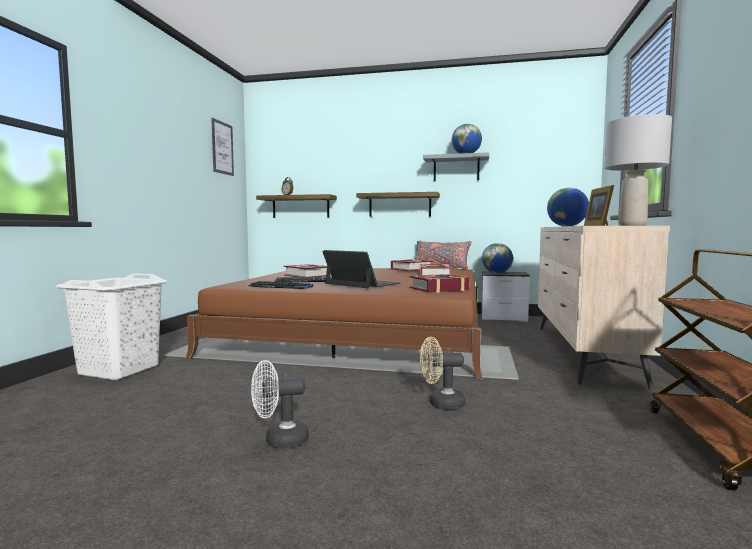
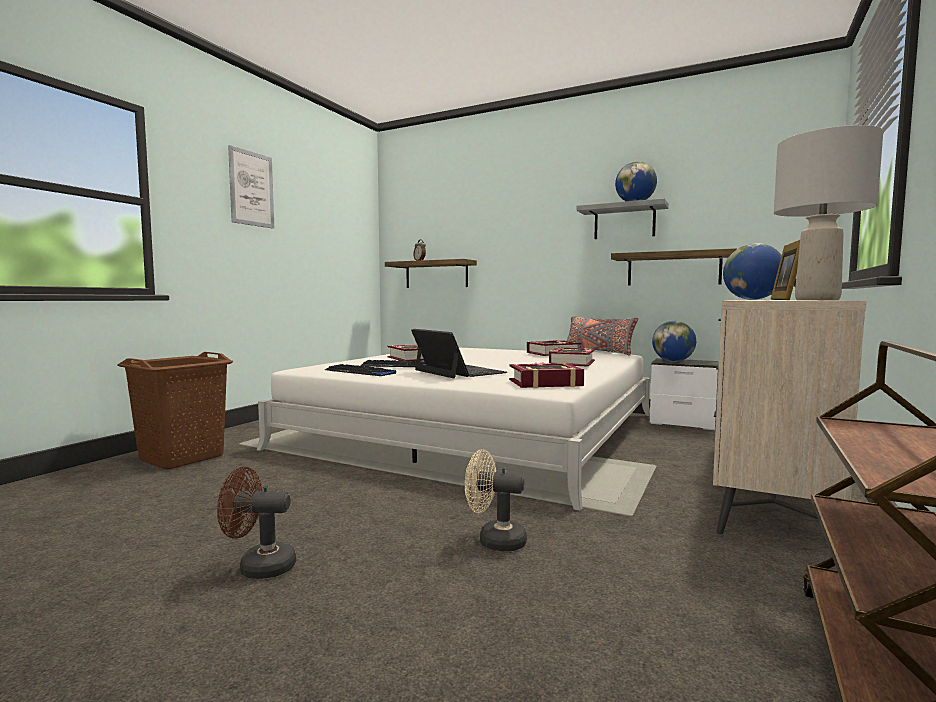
camera: 15 degrees right, 0 degrees up
white laundry basket [56,273,168,380] -> brown laundry basket [117,352,233,470]
brown bed [185,268,483,379] -> white bed [257,348,650,511]
picture [211,118,234,176] -> picture moved to [228,145,274,229]
white fan [251,360,309,448] -> brown fan [217,467,296,579]
shelf [356,192,440,217] -> shelf moved to [611,248,737,286]

